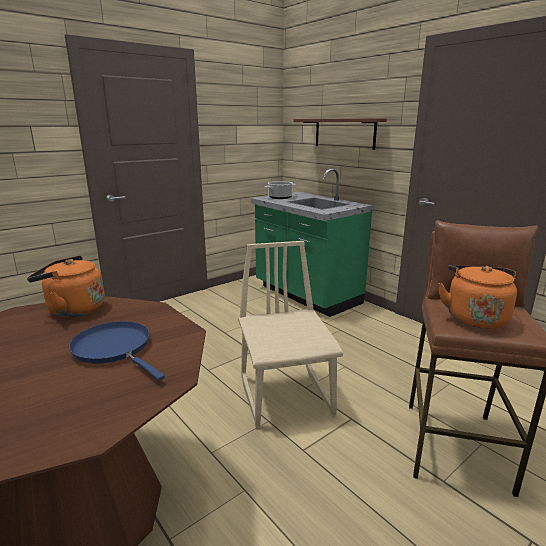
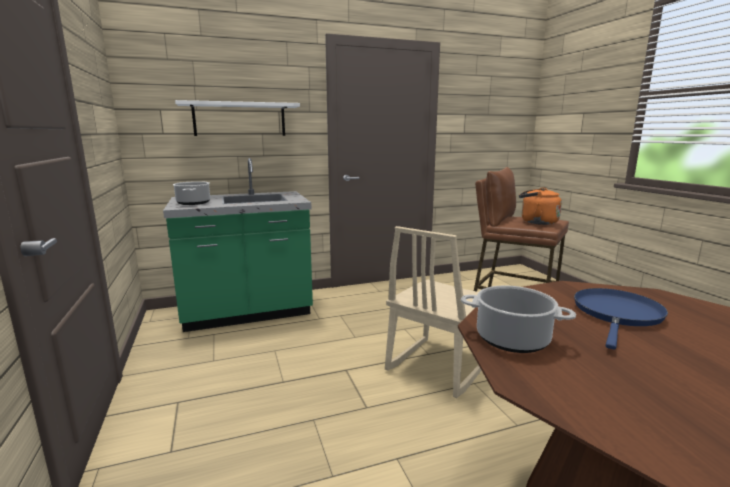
camera: 70 degrees left, 5 degrees down
orange kettle [27,256,105,317] -> cooking pot [461,285,576,353]
blue frying pan [69,321,165,381] -> blue frying pan turned 150 degrees clockwise [574,288,668,350]
beige chair [238,241,343,428] -> beige chair turned 60 degrees counterclockwise [385,226,482,398]
brown shelf [293,118,387,150] -> white shelf [175,100,300,136]

